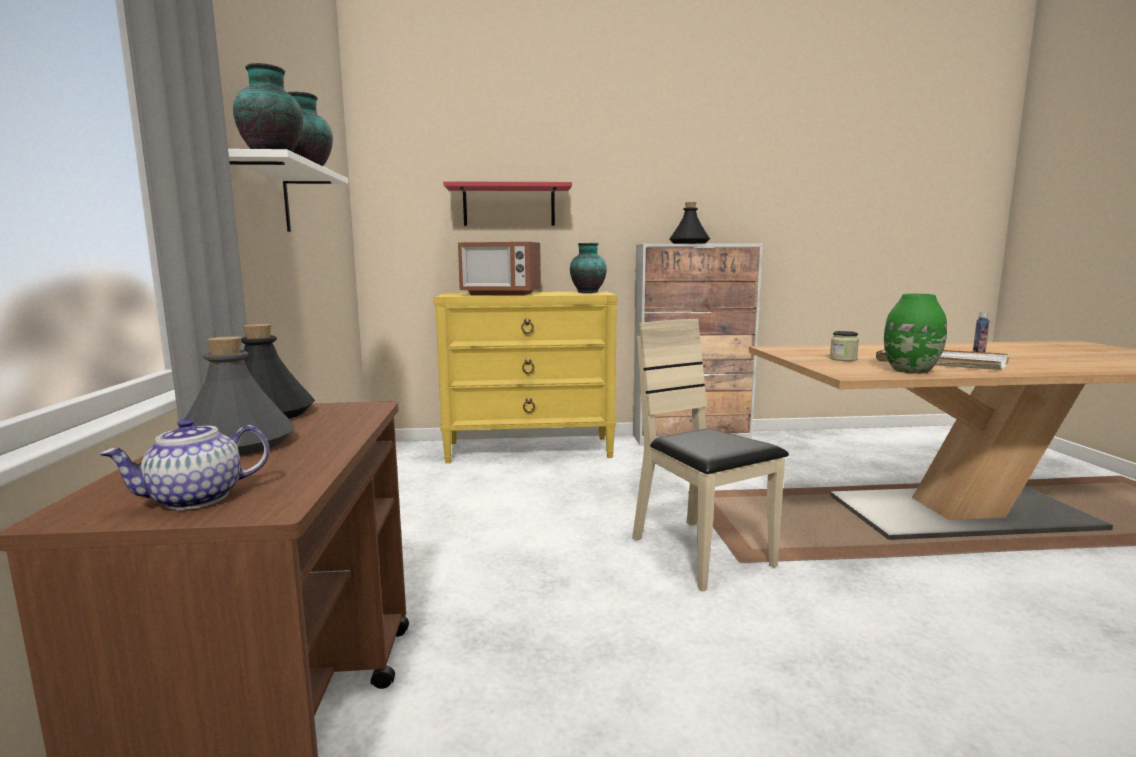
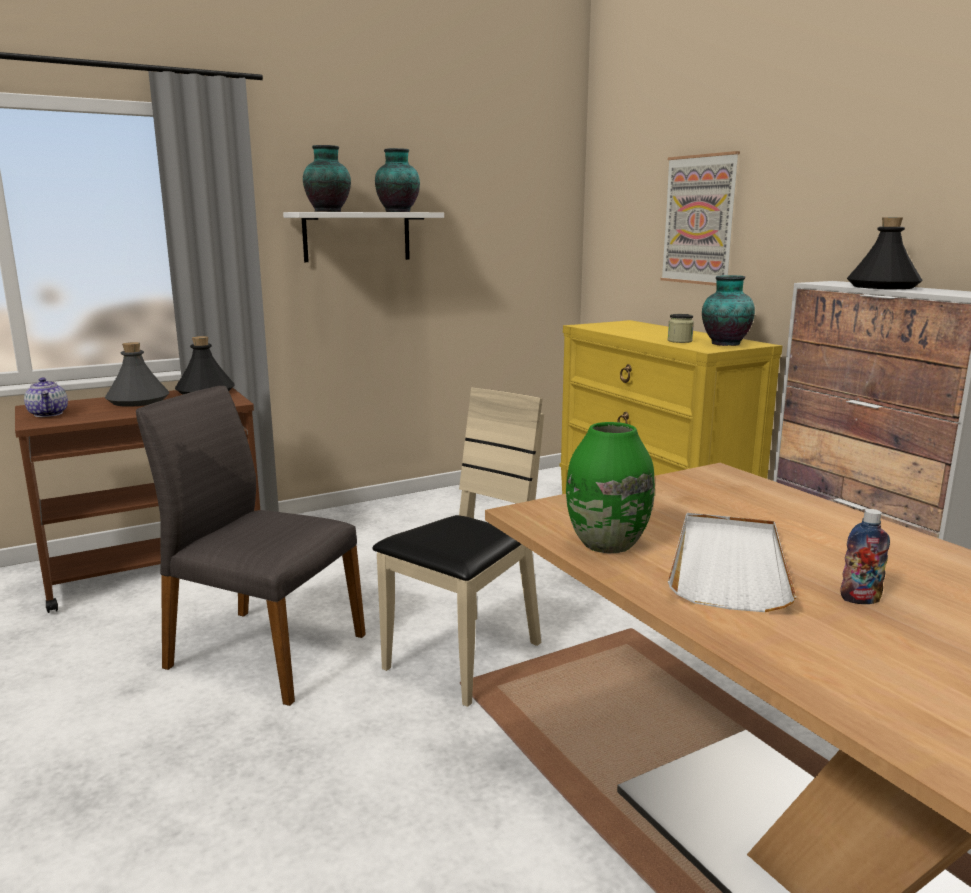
camera: 65 degrees right, 5 degrees up
teapot [100,418,270,510] -> teapot turned 150 degrees counterclockwise [24,378,68,417]
red shelf [444,181,572,226] -> picture [660,151,740,286]
microwave [458,242,541,295] -> none
jar [830,331,859,361] -> jar moved to [667,314,694,343]
none -> grey chair [136,386,366,706]

